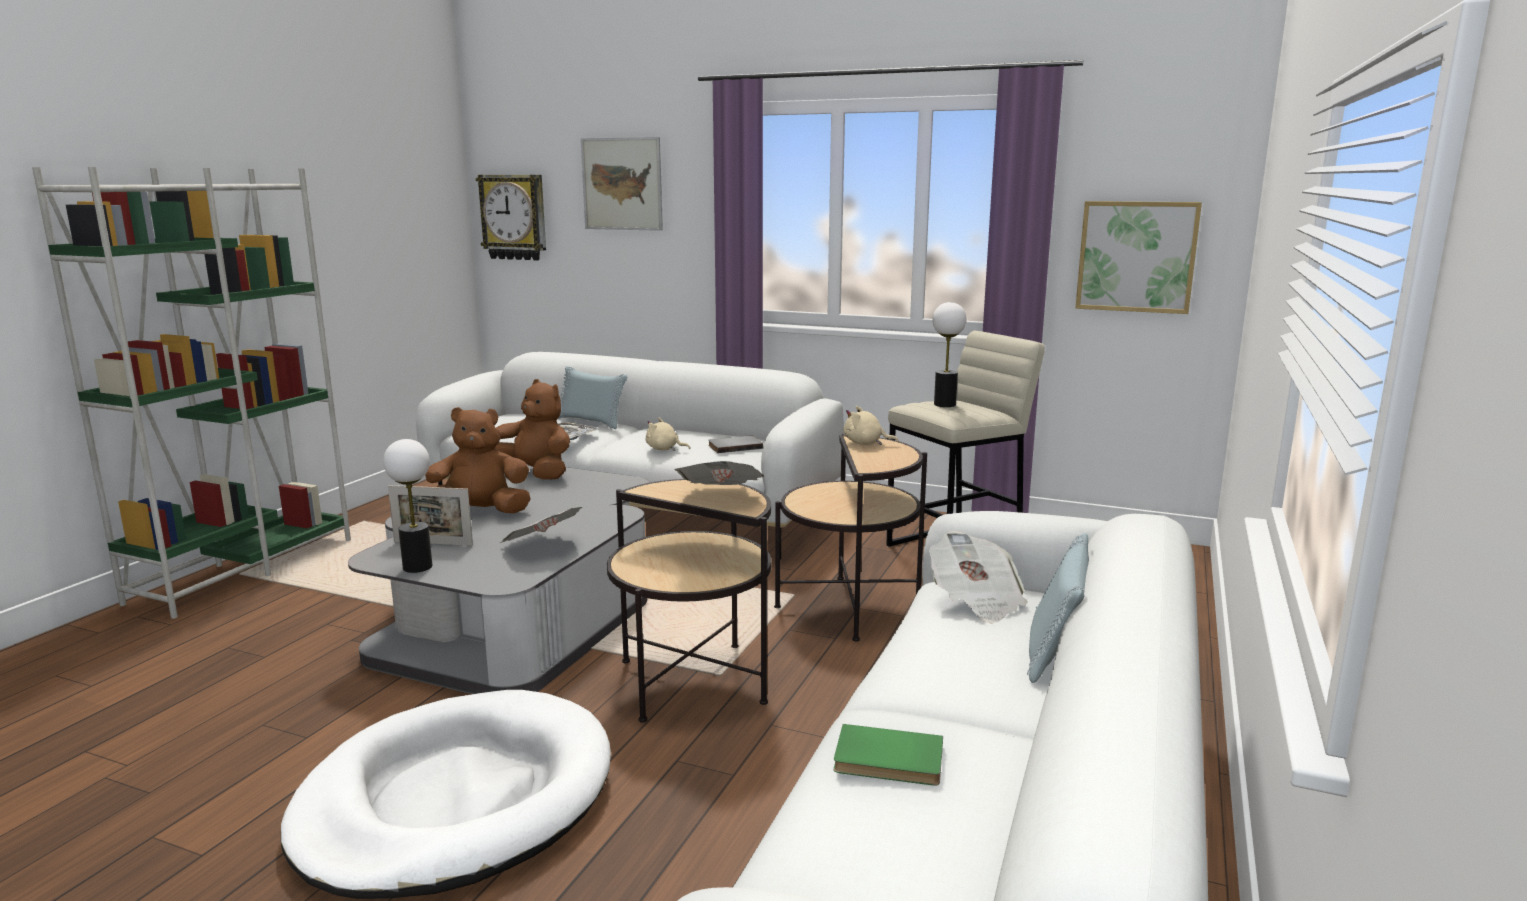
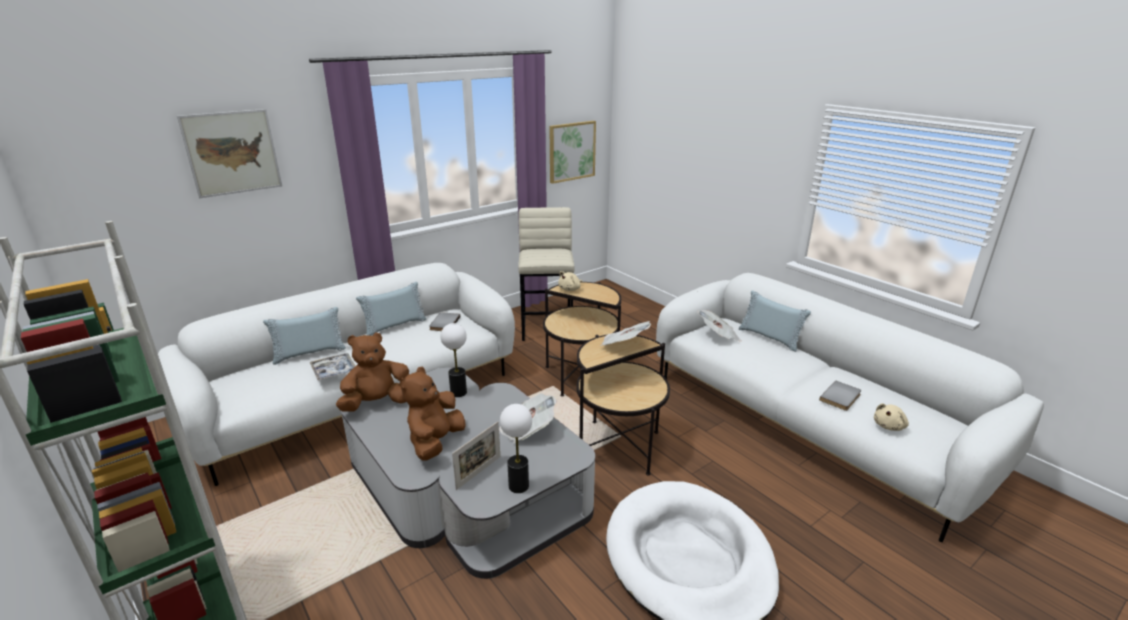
camera: 60 degrees left, 10 degrees up
wall clock [476,175,546,260] -> none
beige plush toy [646,417,690,451] -> beige plush toy moved to [874,403,909,431]
green book [834,724,943,786] -> grey book [819,380,861,411]
table lamp [932,302,967,407] -> table lamp moved to [441,323,467,397]
none -> blue pillow [356,282,426,336]

